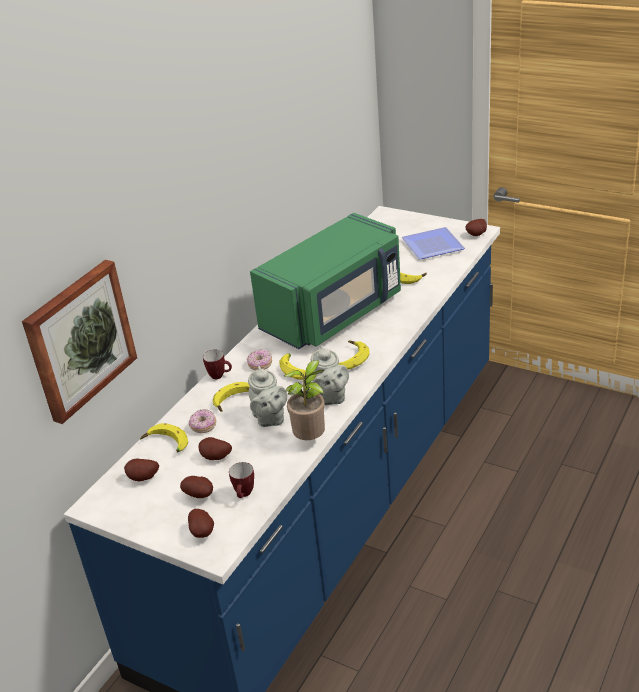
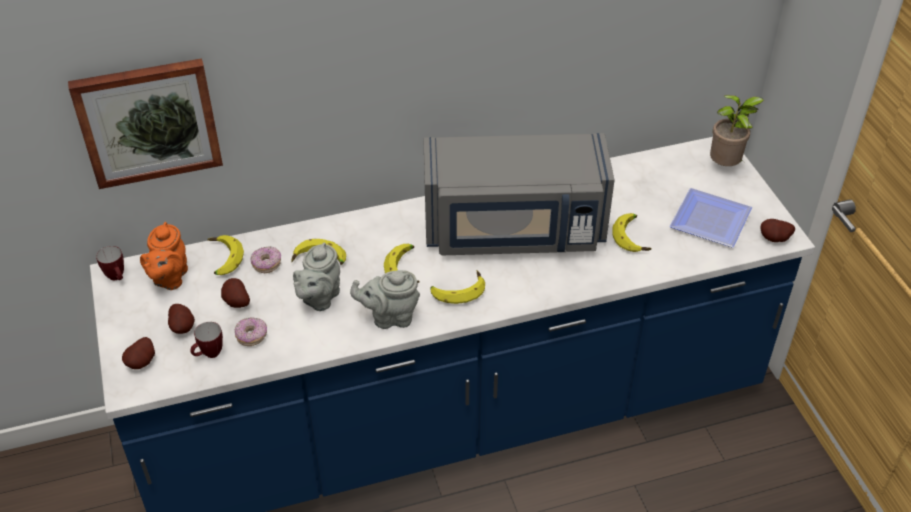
camera: 40 degrees right, 10 degrees up
potato [124,459,159,482] -> orange teapot [140,222,188,290]
mug [203,350,232,379] -> mug moved to [96,246,124,280]
donut [247,349,272,370] -> donut moved to [235,317,267,346]
green microwave [250,213,401,349] -> grey microwave [423,133,615,255]
potted plant [284,360,325,440] -> potted plant moved to [710,95,764,166]
grey teapot [311,345,349,405] -> grey teapot turned 60 degrees clockwise [350,270,420,329]

